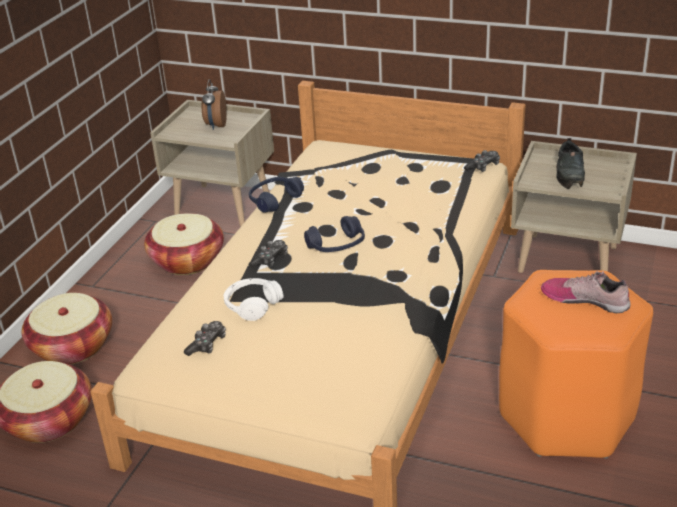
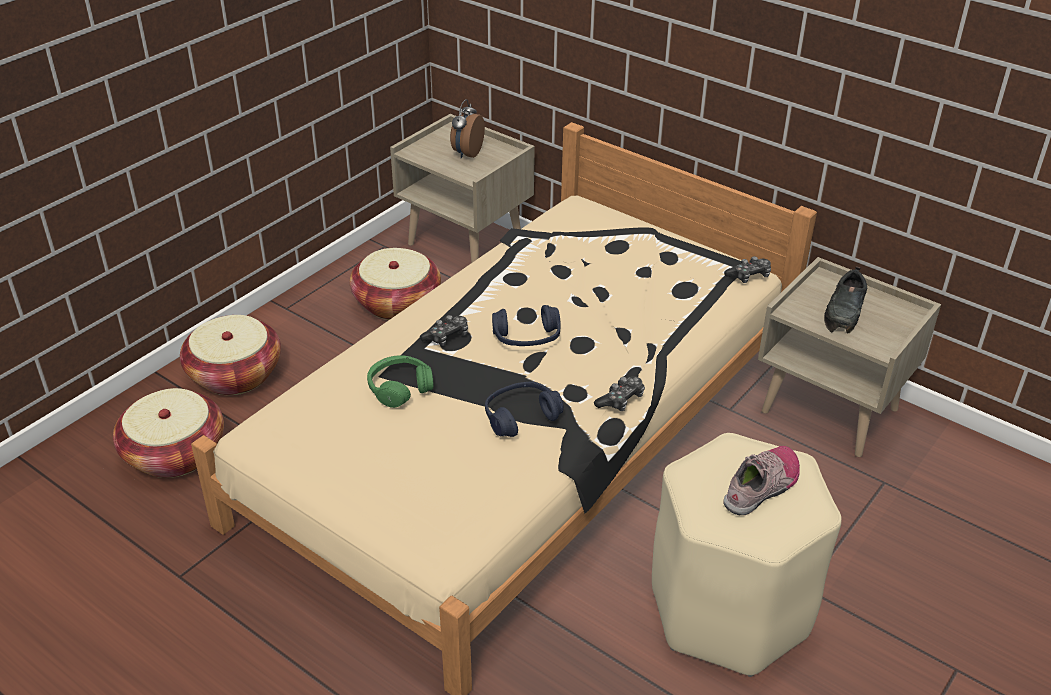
camera: 15 degrees right, 5 degrees up
game controller [184,321,226,356] -> game controller moved to [594,376,645,411]
white headphones [224,278,284,321] -> green headphones [367,355,434,408]
blue headphones [249,177,304,213] -> blue headphones moved to [485,382,564,437]
orange stool [499,270,653,459] -> beige stool [652,433,841,677]
shoe [541,271,631,313] -> shoe turned 90 degrees clockwise [723,446,800,515]

